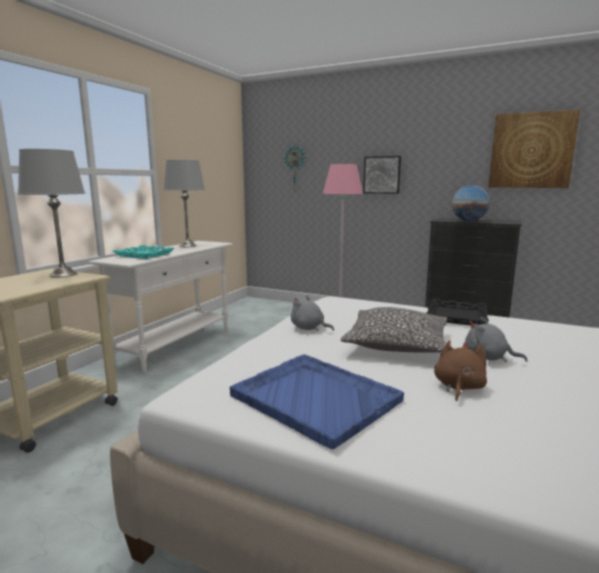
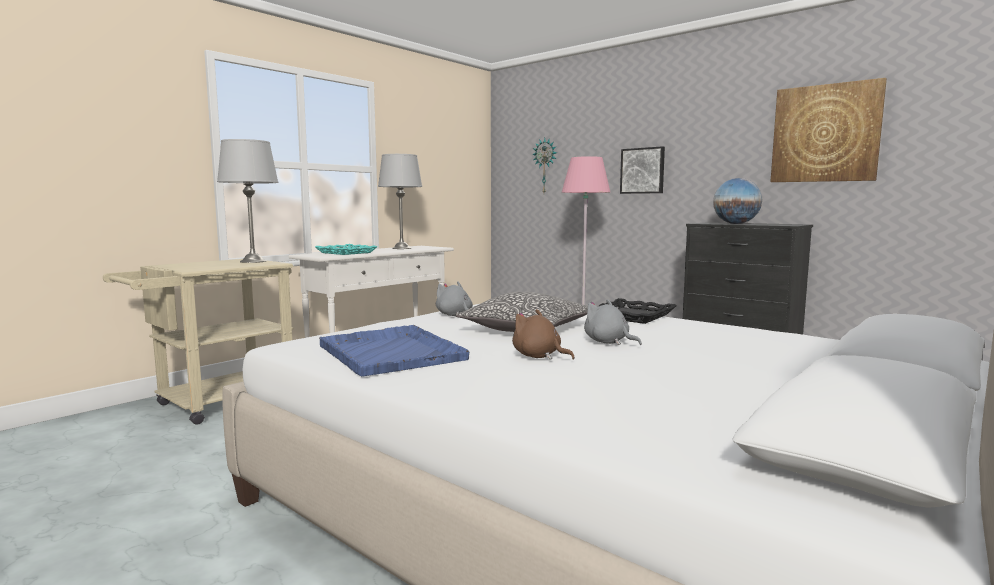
camera: 15 degrees right, 5 degrees down
brown plush toy [434,340,487,401] -> brown plush toy turned 90 degrees counterclockwise [512,309,575,360]

